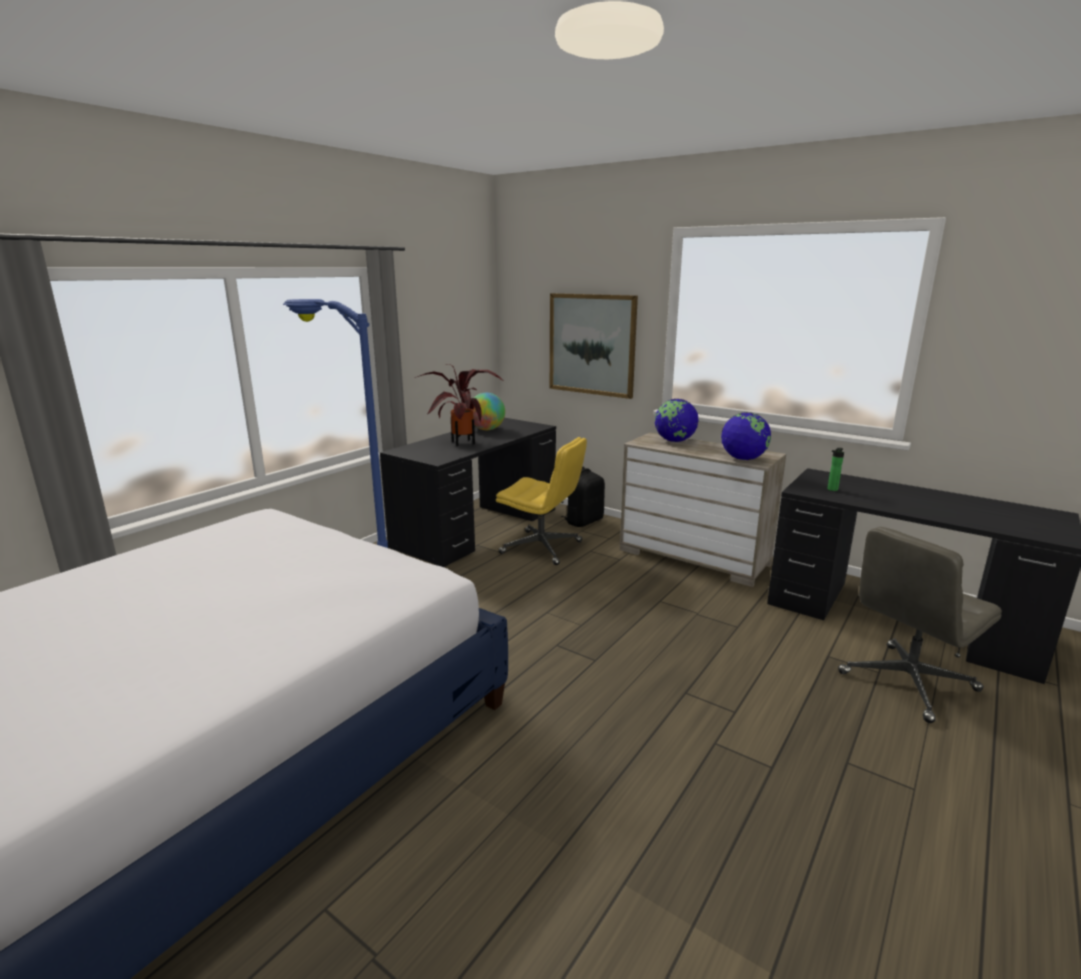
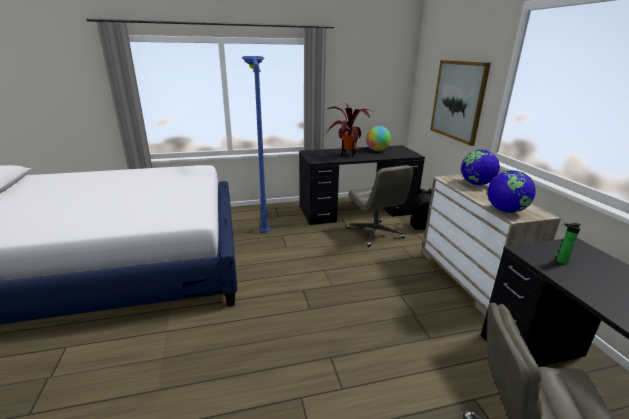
camera: 40 degrees right, 5 degrees up
yellow office chair [496,437,587,565] -> grey office chair [346,165,413,247]

